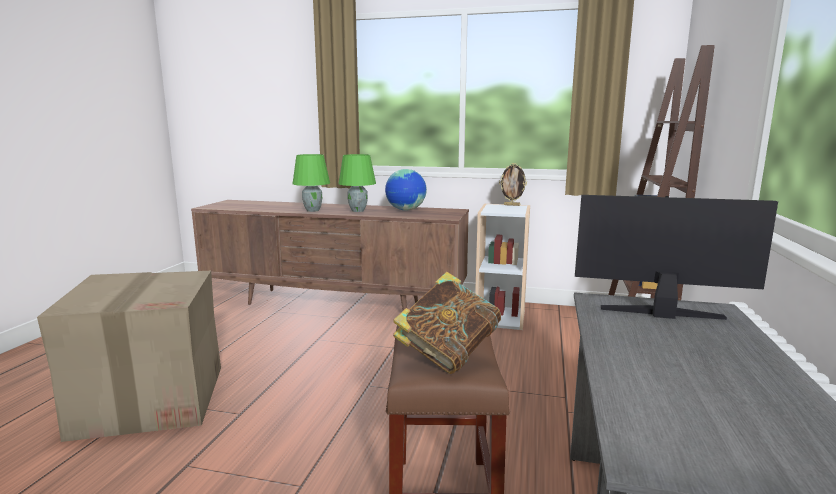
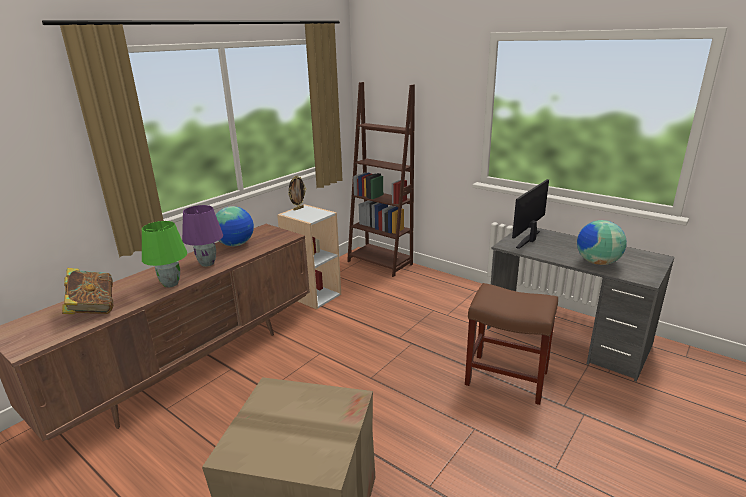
camera: 65 degrees left, 10 degrees up
green table lamp [338,154,376,212] -> purple table lamp [182,205,223,267]
book [393,272,501,374] -> book moved to [62,268,113,314]
none -> globe [577,220,627,265]

